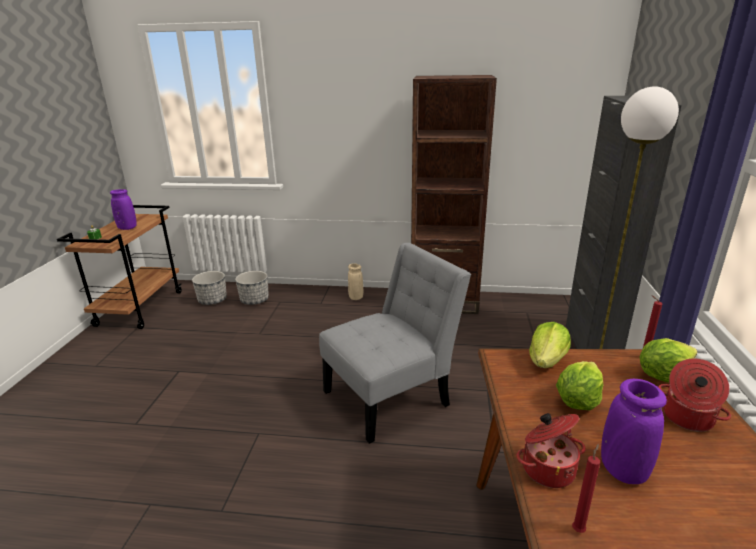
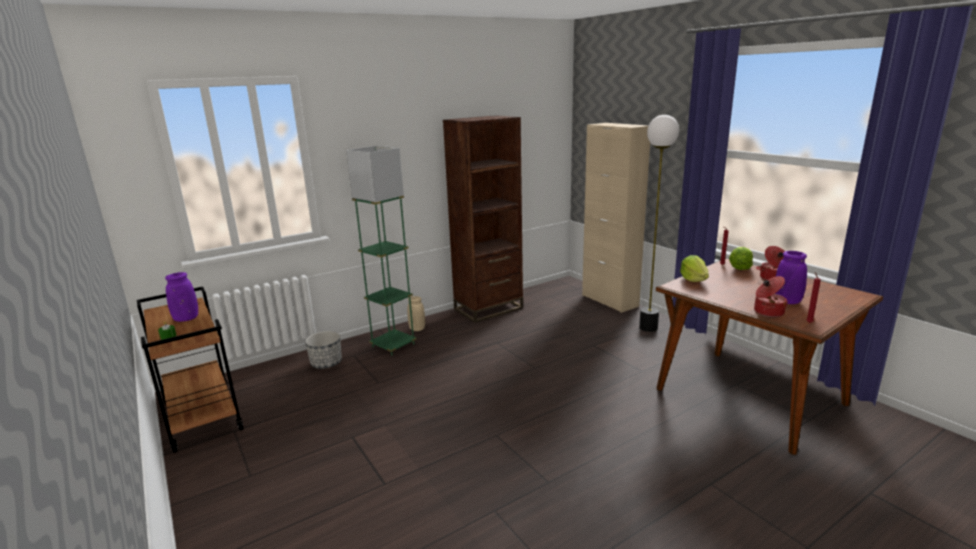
camera: 40 degrees left, 5 degrees down
planter [192,271,227,305] -> none
grey chair [319,243,471,444] -> none
lettuce [556,361,604,410] -> none
black cabinet [566,96,681,349] -> beige cabinet [582,123,650,313]
none -> green floor lamp [346,146,417,356]

